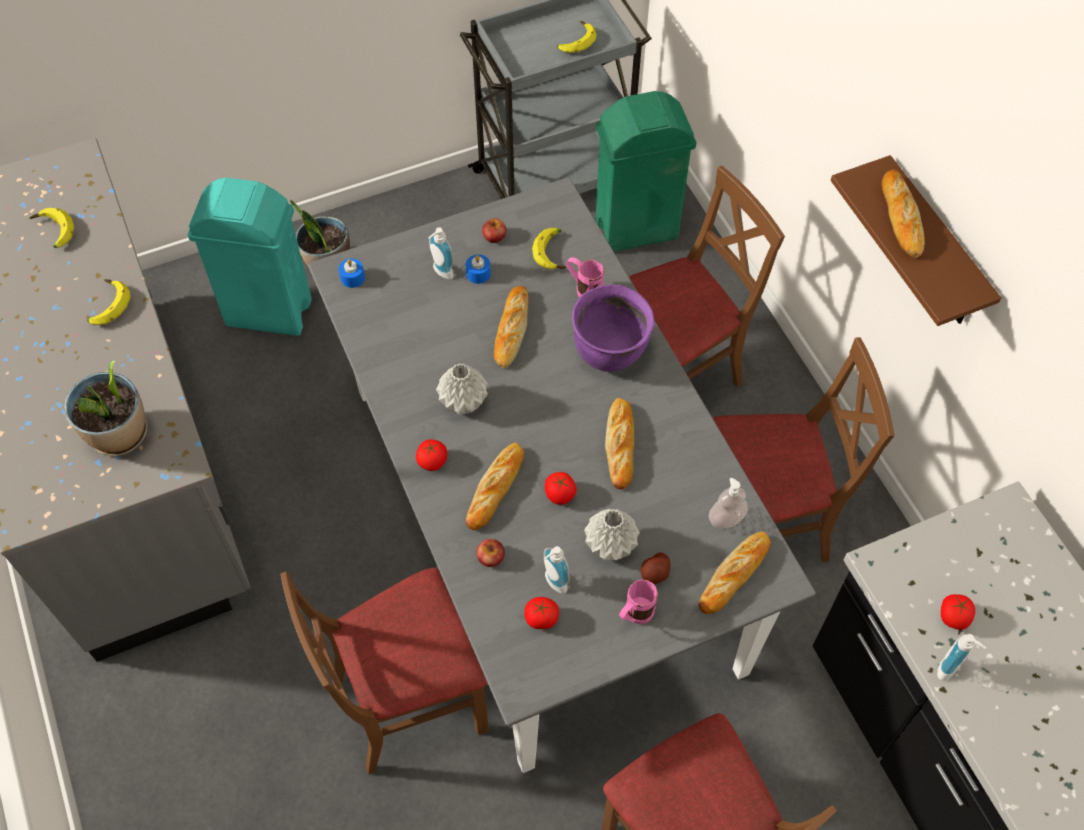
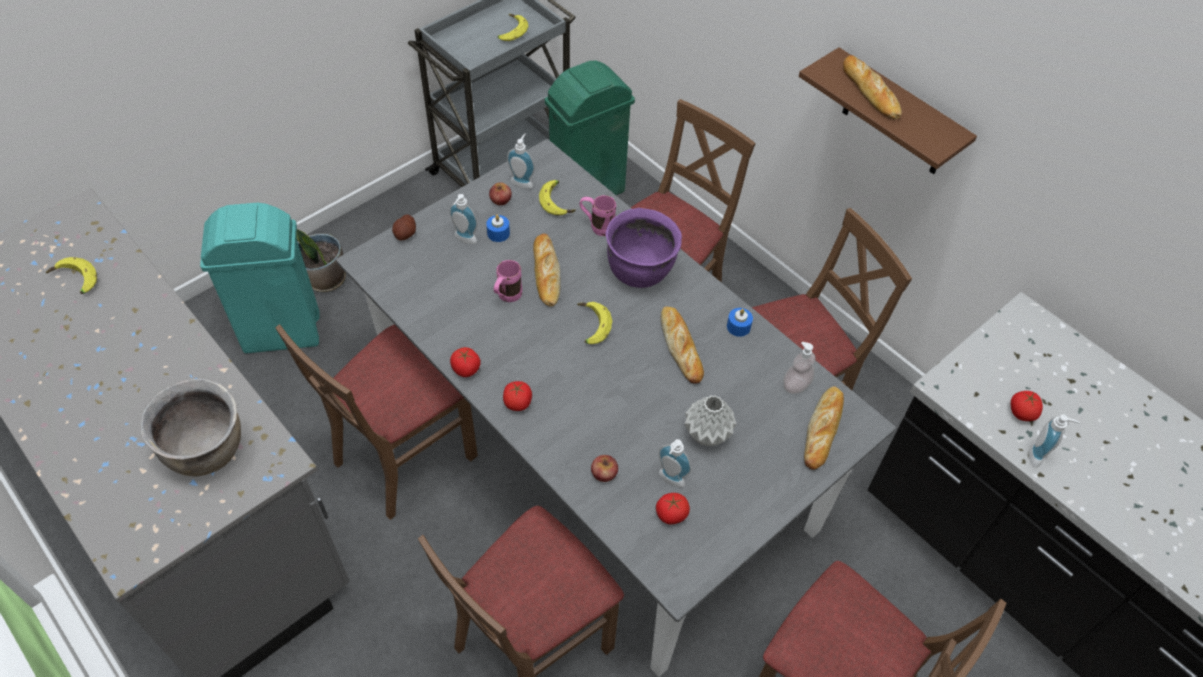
camera: 20 degrees left, 5 degrees down
potted plant [64,360,147,456] -> brown cooking pot [140,378,241,476]
banana [87,279,130,325] -> banana moved to [577,302,612,344]
blue candle [338,258,365,288] -> blue candle moved to [727,308,753,337]
grey vase [436,363,488,414] -> none
bread [466,442,524,530] -> none
tomato [545,472,577,505] -> tomato moved to [450,347,481,377]
pink mug [619,579,658,624] -> pink mug moved to [494,260,522,302]
potato [641,552,671,584] -> potato moved to [392,214,416,240]
none -> brown chair [275,324,478,520]
none -> soap dispenser [507,134,535,189]

